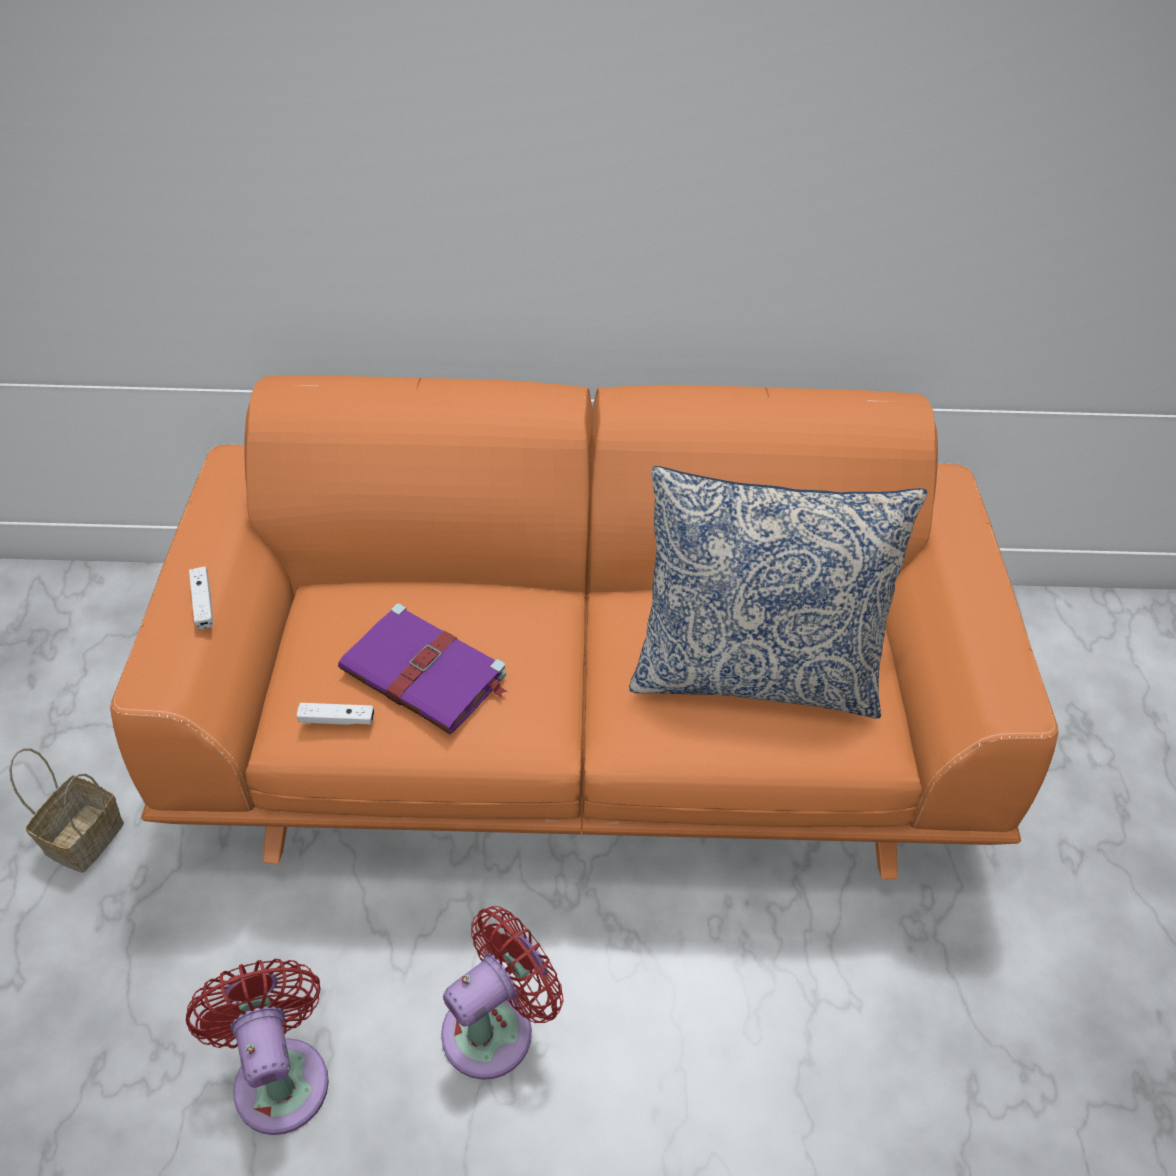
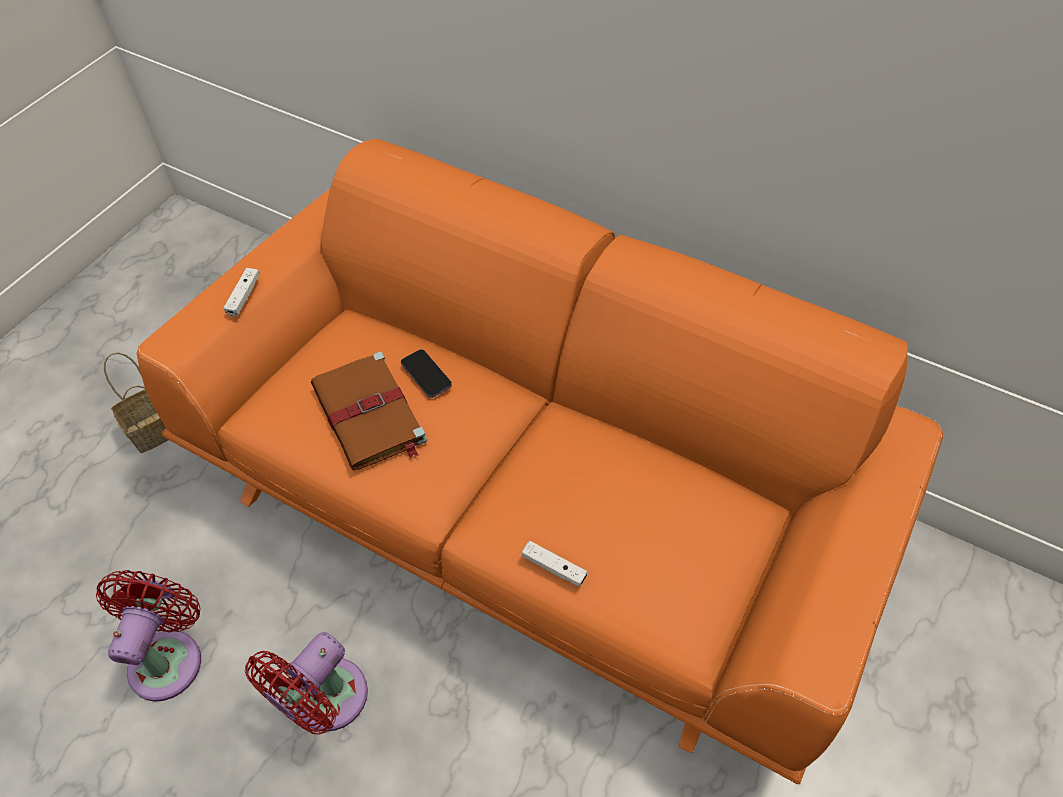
camera: 30 degrees right, 5 degrees up
white game controller [297,703,374,725] -> white game controller moved to [522,541,587,587]
purple book [338,603,508,734] -> brown book [311,351,427,470]
red fan [441,906,563,1080] -> red fan turned 135 degrees clockwise [245,632,368,734]
pillow [629,466,927,718] -> none
none -> phone [401,349,452,398]

